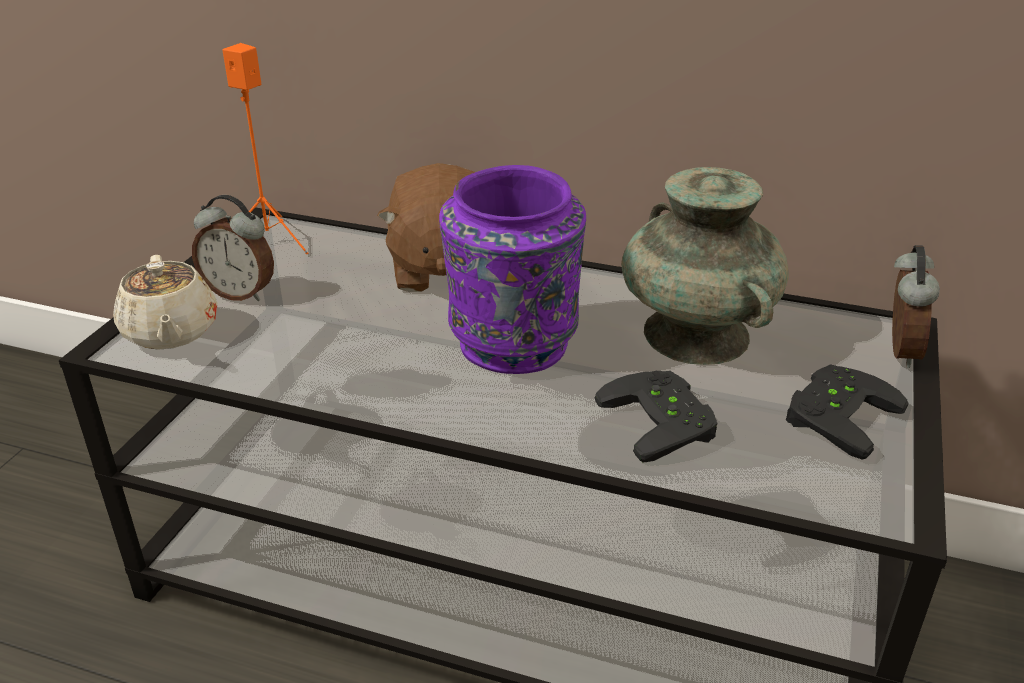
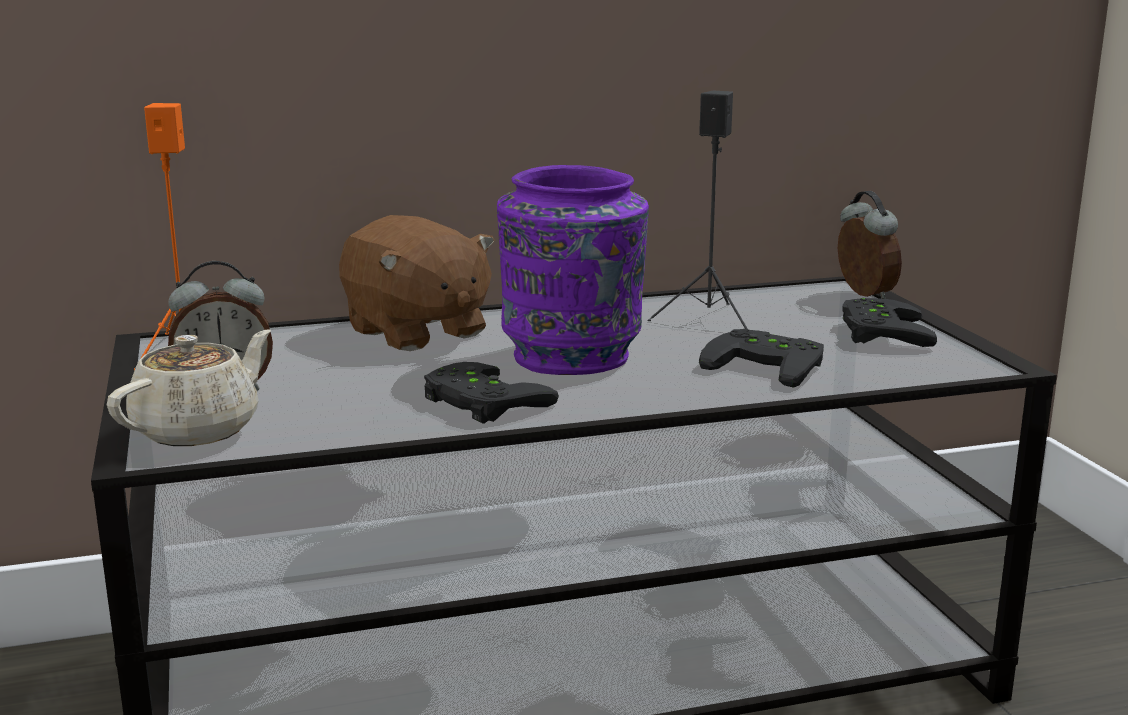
camera: 35 degrees left, 15 degrees down
beige teapot [113,255,217,350] -> beige teapot turned 90 degrees counterclockwise [107,329,271,446]
turquoise vase [621,167,789,365] -> black speaker [648,91,748,329]
none -> black game controller [424,362,559,424]

